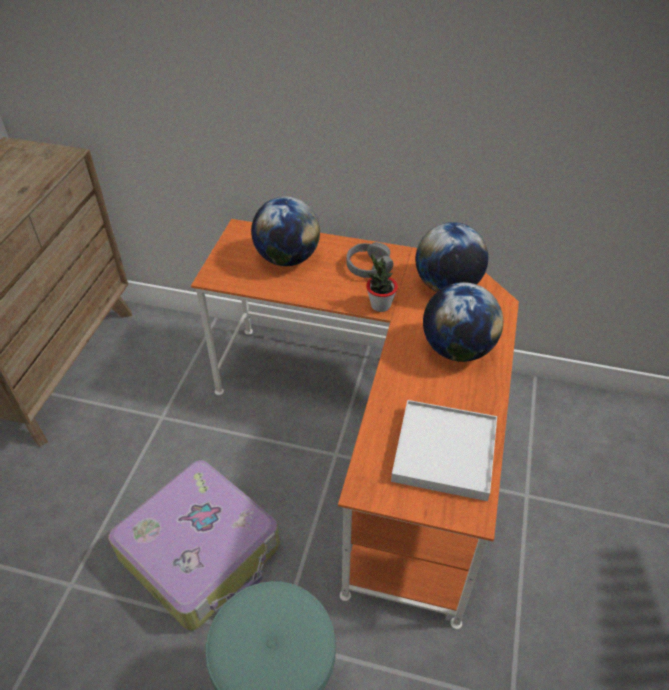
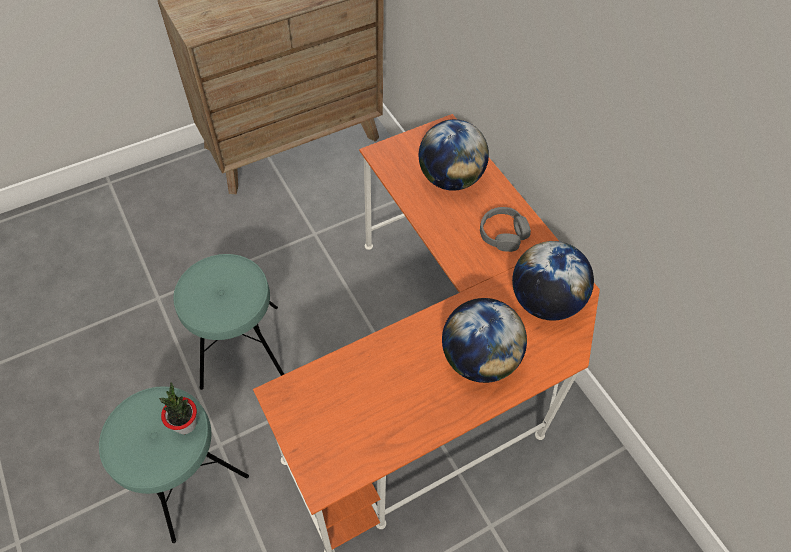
camera: 45 degrees right, 10 degrees up
suitcase [108,460,280,630] -> turquoise stool [173,254,284,390]
potted plant [366,253,398,312] -> potted plant moved to [159,382,197,434]
white tray [391,400,497,501] -> none

